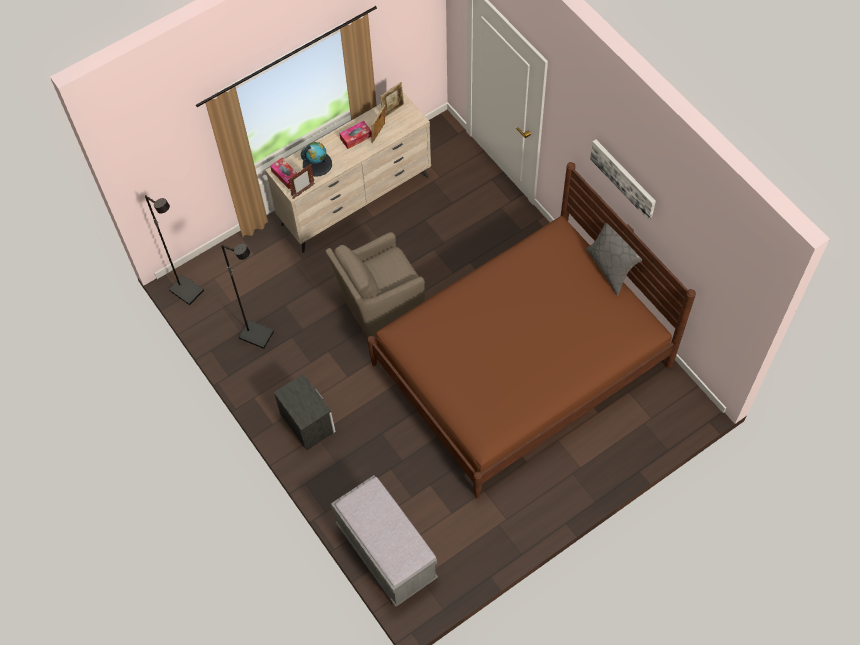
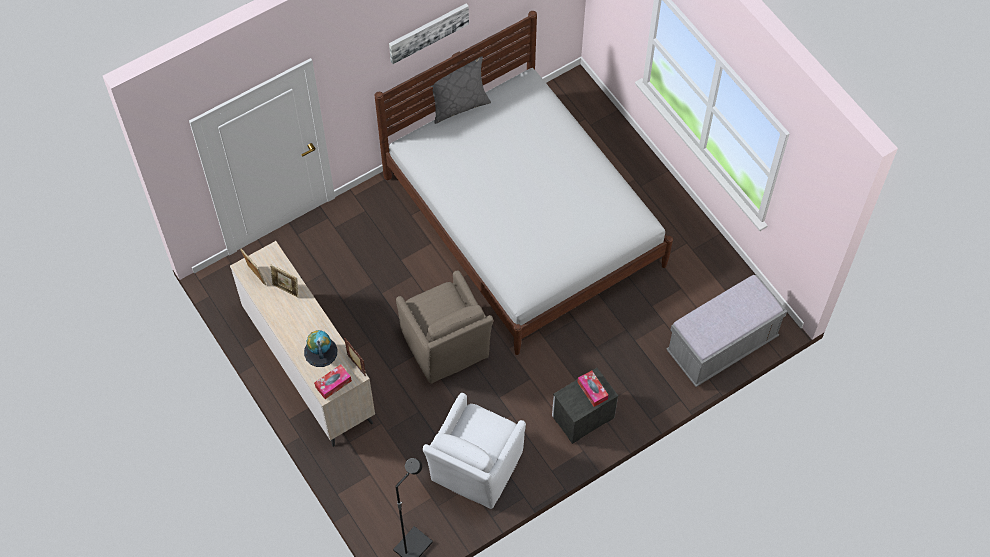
camera: 90 degrees left, 0 degrees up
black floor lamp [221,244,274,349] -> white armchair [423,393,526,509]
tissue box [339,121,372,149] -> tissue box moved to [578,370,609,407]
brown bed [367,162,696,498] -> white bed [375,11,673,355]

